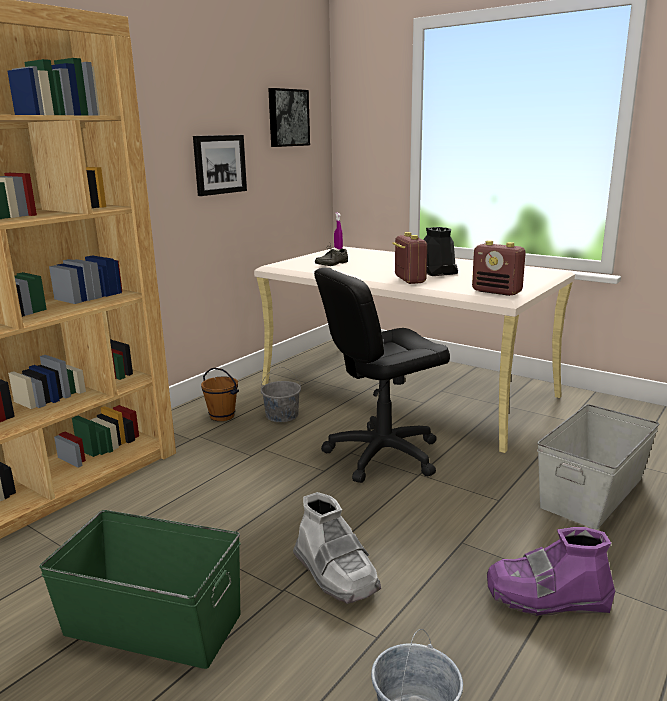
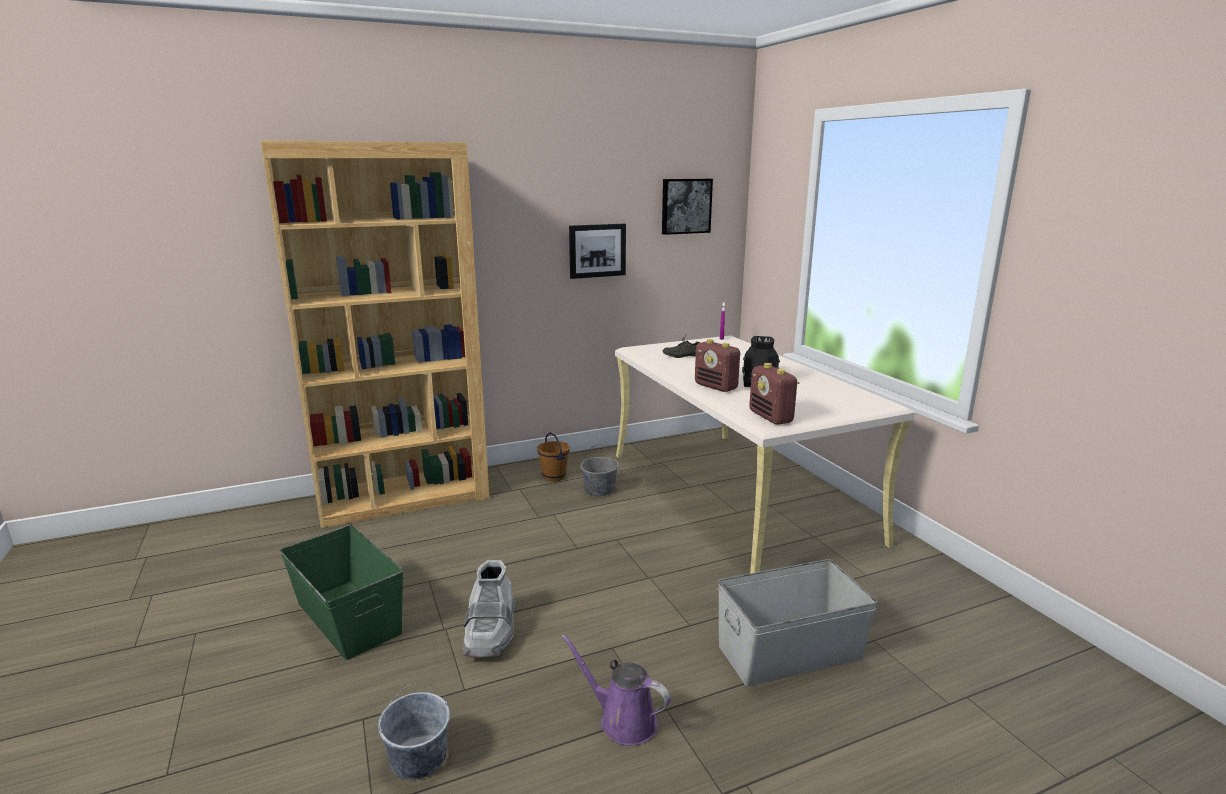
camera: 30 degrees right, 0 degrees up
black office chair [314,268,450,483] -> none
radio [392,232,427,284] -> radio turned 120 degrees clockwise [695,339,741,392]
purple boot [487,527,615,616] -> purple watering can [561,634,671,746]

